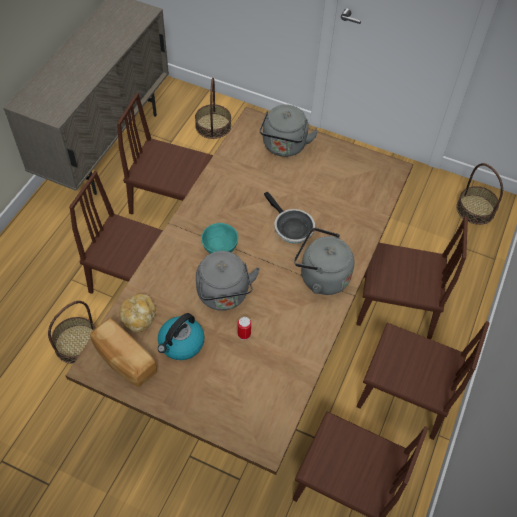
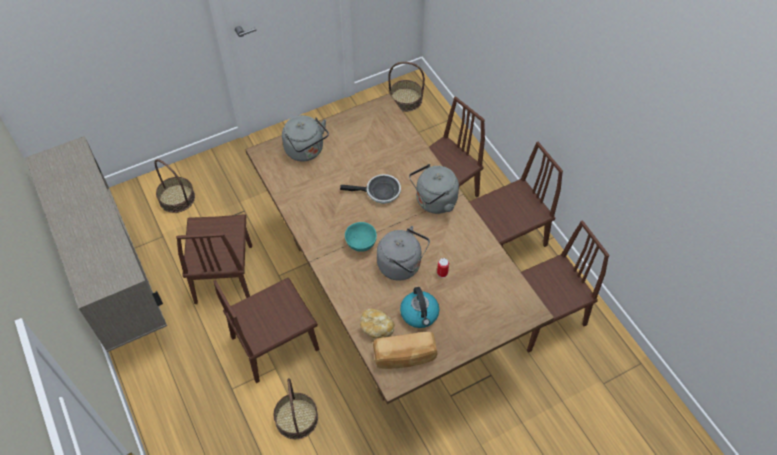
camera: 50 degrees left, 0 degrees up
brown chair [117,93,213,215] -> brown chair turned 60 degrees counterclockwise [176,214,252,304]

